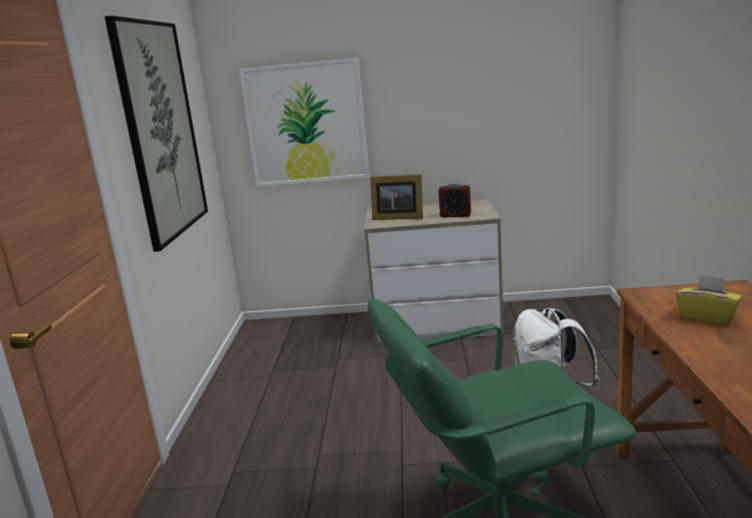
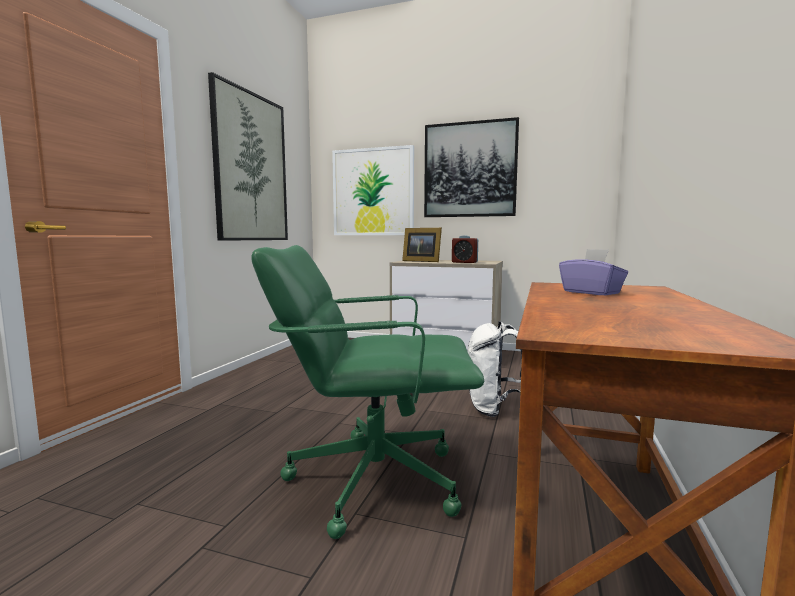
camera: 15 degrees right, 10 degrees down
yellow tissue box [676,274,742,326] -> purple tissue box [559,249,628,295]
none -> picture [424,117,519,217]

